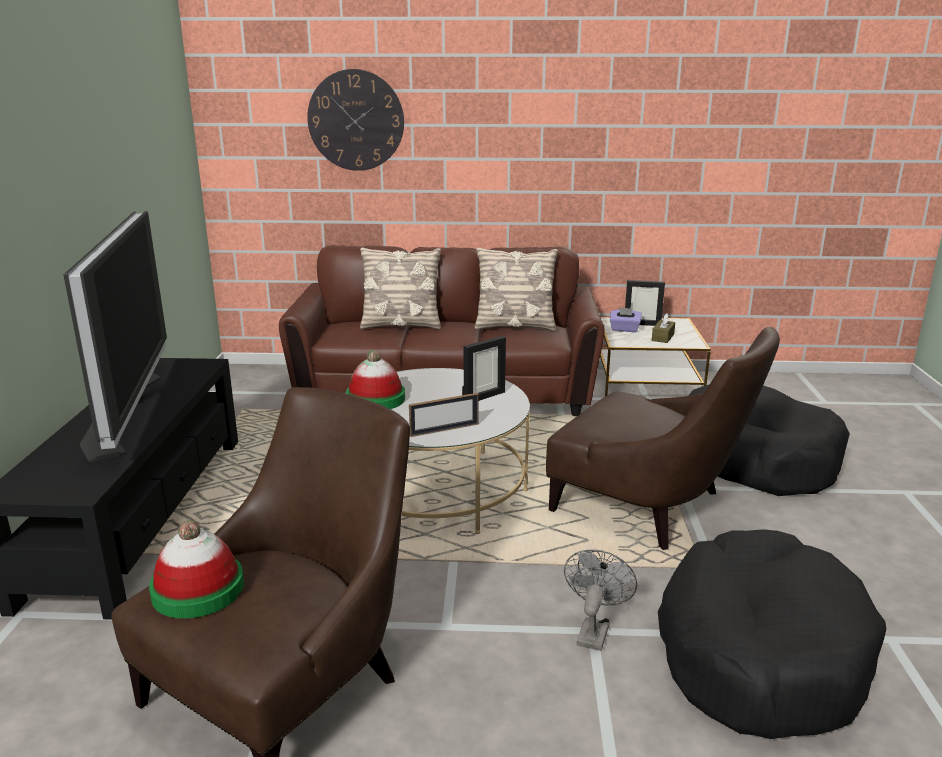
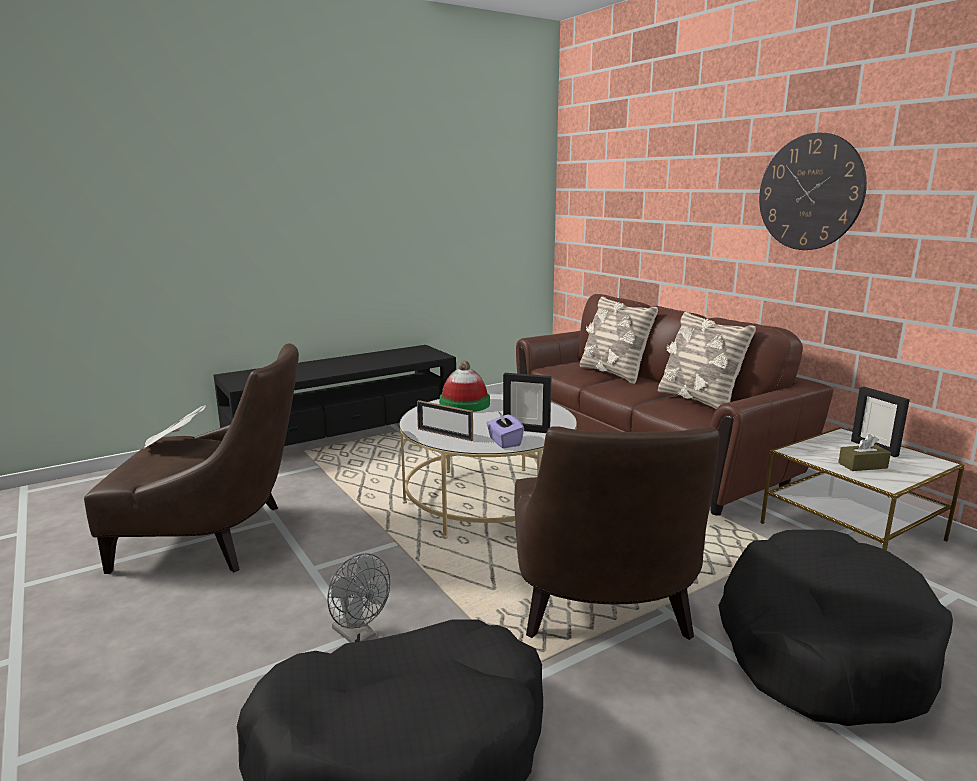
camera: 55 degrees right, 5 degrees down
television [64,211,167,462] -> none
hat [149,520,244,619] -> newspaper [143,405,206,449]
wall clock [307,69,404,171] -> wall clock moved to [759,132,867,250]
grey fan [564,549,637,651] -> grey fan turned 60 degrees clockwise [327,553,390,643]
purple tissue box [610,307,642,332] -> purple tissue box moved to [486,412,524,448]

